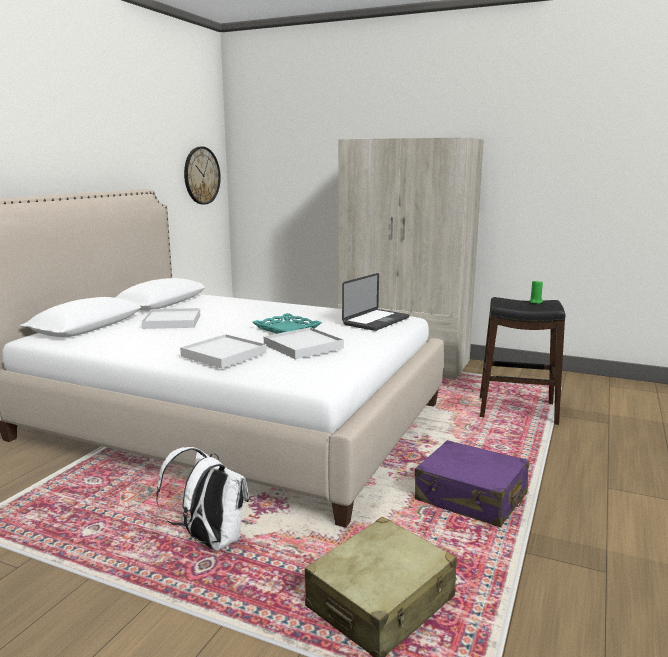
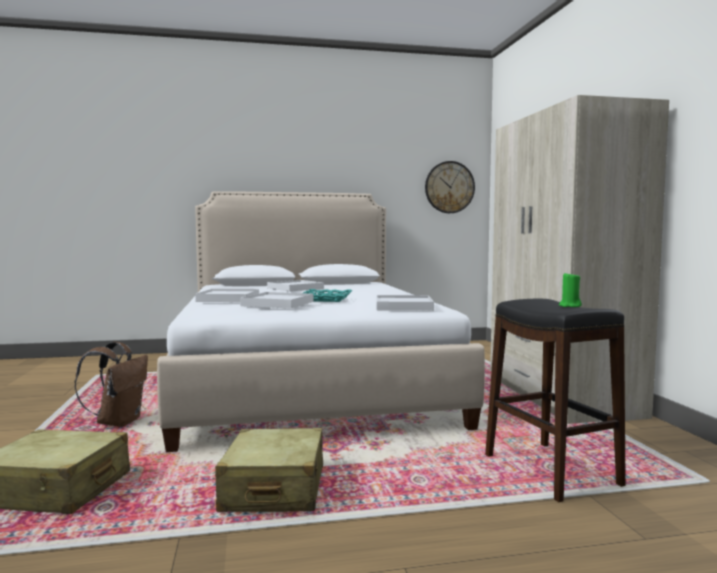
camera: 55 degrees right, 10 degrees down
white backpack [156,447,249,551] -> brown backpack [75,342,148,427]
laptop [342,273,409,331] -> white tray [377,295,434,311]
purple suitcase [415,440,529,527] -> beige suitcase [215,428,323,512]

